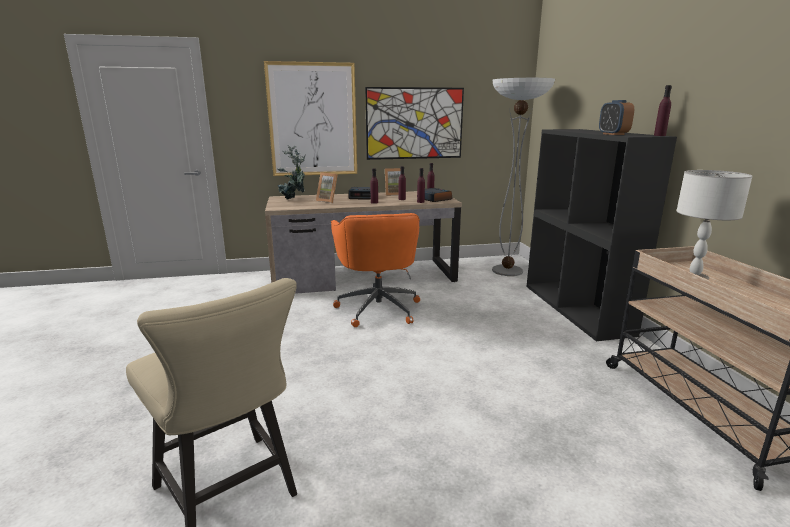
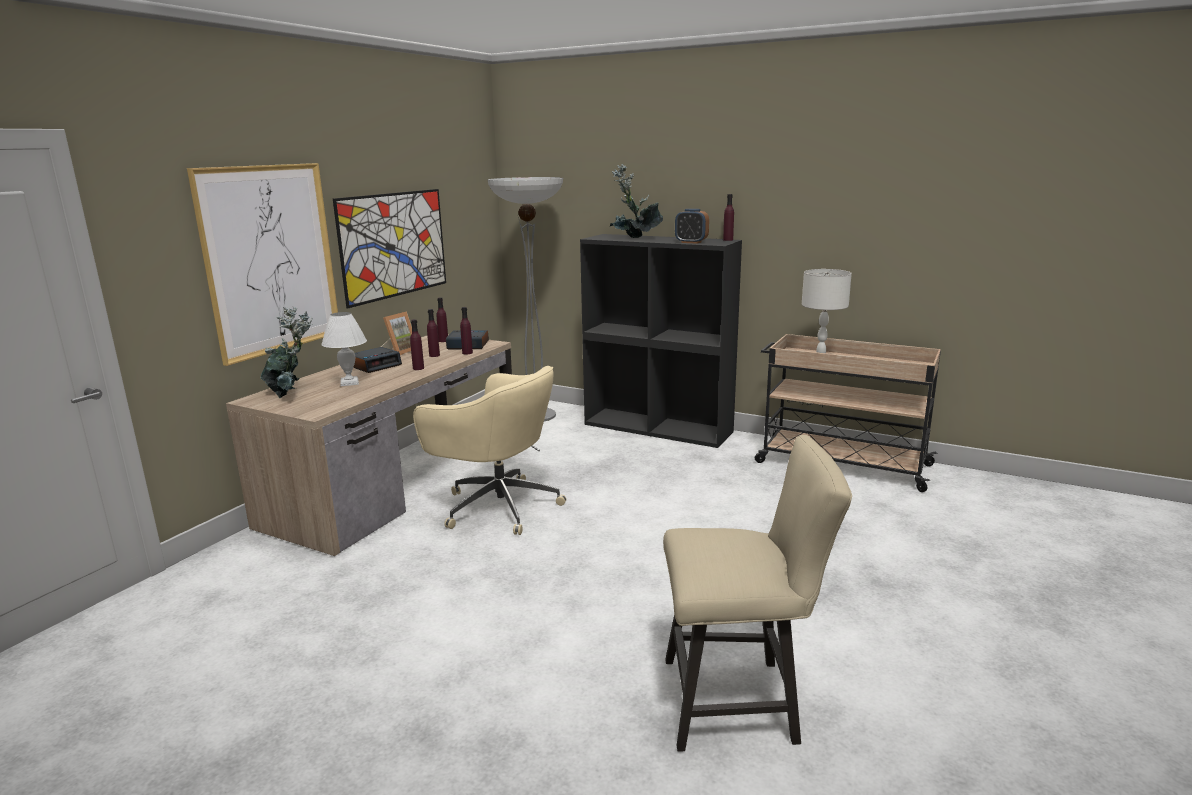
camera: 50 degrees left, 0 degrees up
picture frame [316,172,338,203] -> white table lamp [321,312,367,386]
orange office chair [331,213,420,327] -> beige office chair [413,366,566,535]
none -> potted plant [610,164,663,238]

